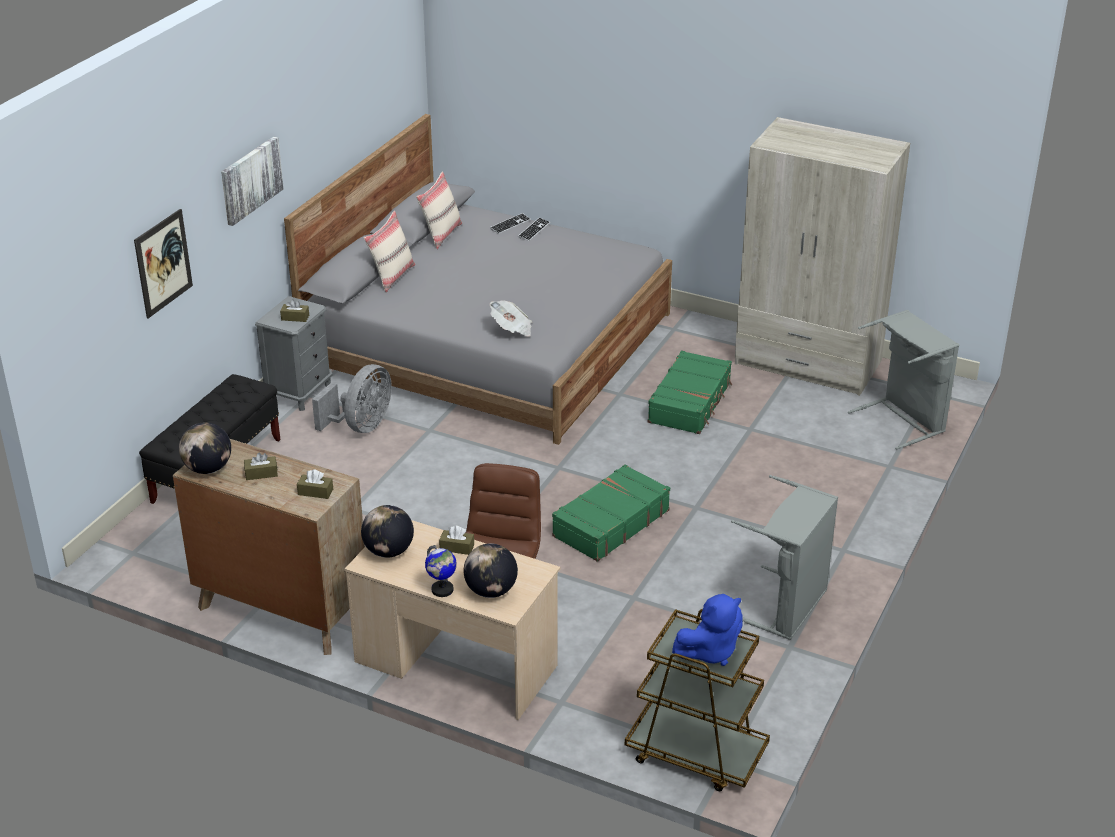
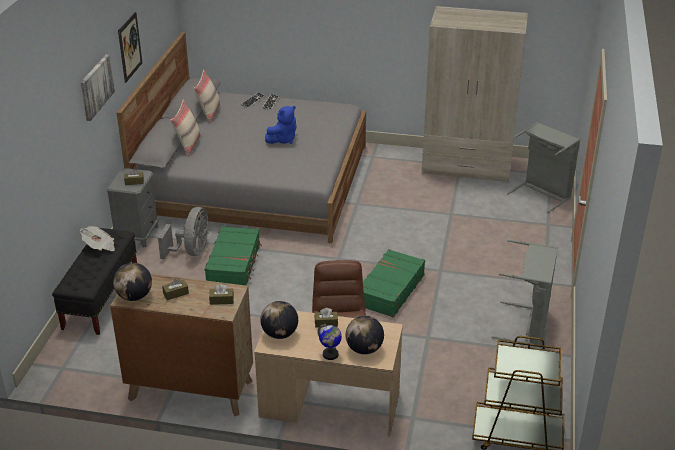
camera: 15 degrees left, 0 degrees up
picture [134,209,193,318] -> picture moved to [118,12,142,83]
newspaper [490,300,532,337] -> newspaper moved to [80,226,115,251]
green suitcase [648,351,732,434] -> green suitcase moved to [205,226,262,285]
blue plush toy [672,594,743,666] -> blue plush toy moved to [265,106,297,144]

